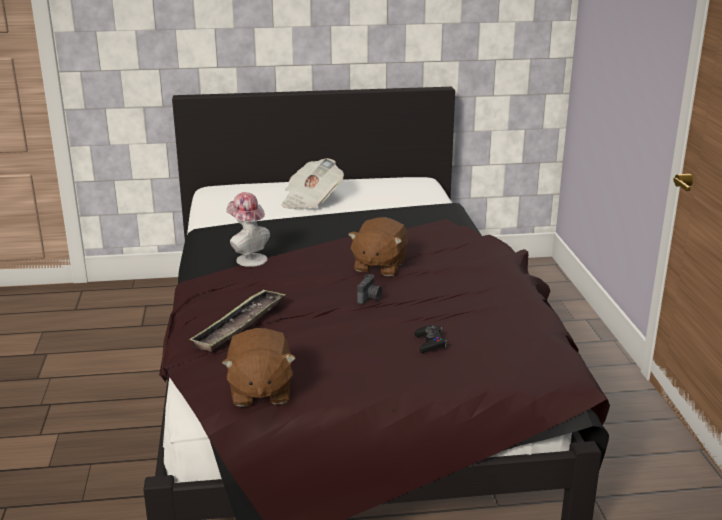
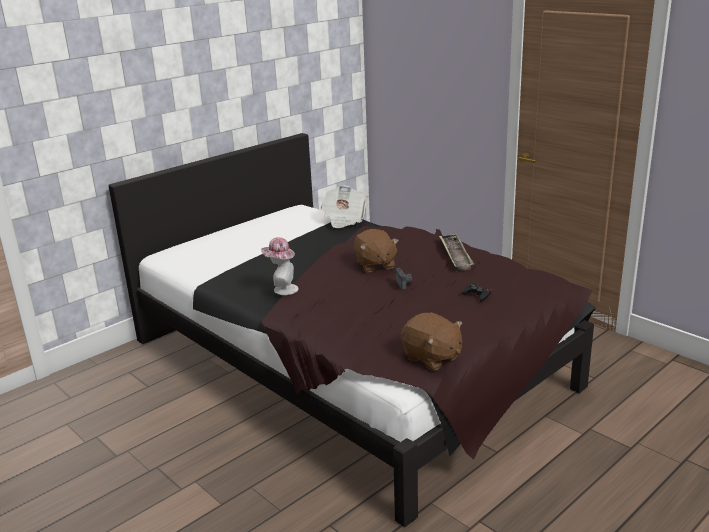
camera: 35 degrees left, 0 degrees up
tray [189,289,286,352] -> tray moved to [439,234,474,271]
newspaper [281,158,344,209] -> newspaper moved to [321,185,367,228]

